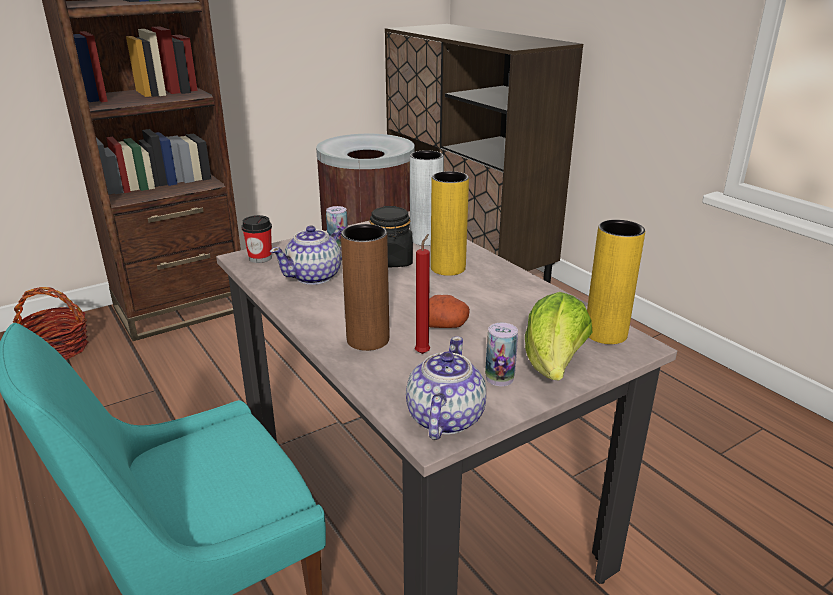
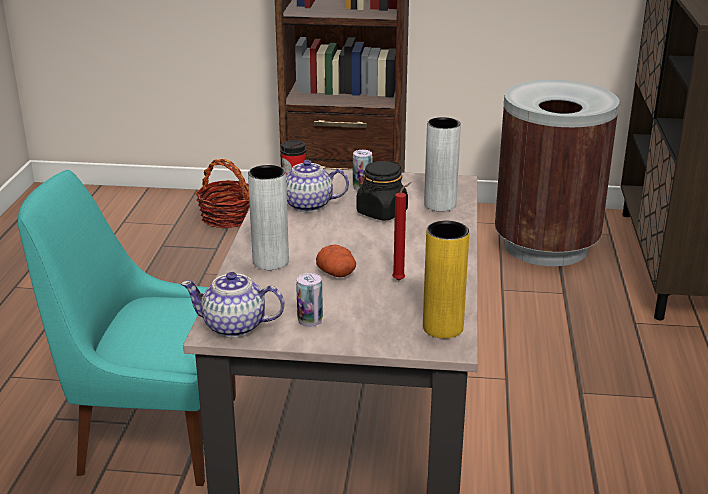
camera: 40 degrees right, 0 degrees up
brown vase [341,224,390,351] -> grey vase [248,165,289,270]
teapot [406,336,486,440] -> teapot turned 135 degrees counterclockwise [181,272,285,338]
red candle [415,234,430,354] -> red candle moved to [392,182,411,281]
yellow vase [431,171,469,276] -> none
lettuce [525,292,593,381] -> none

